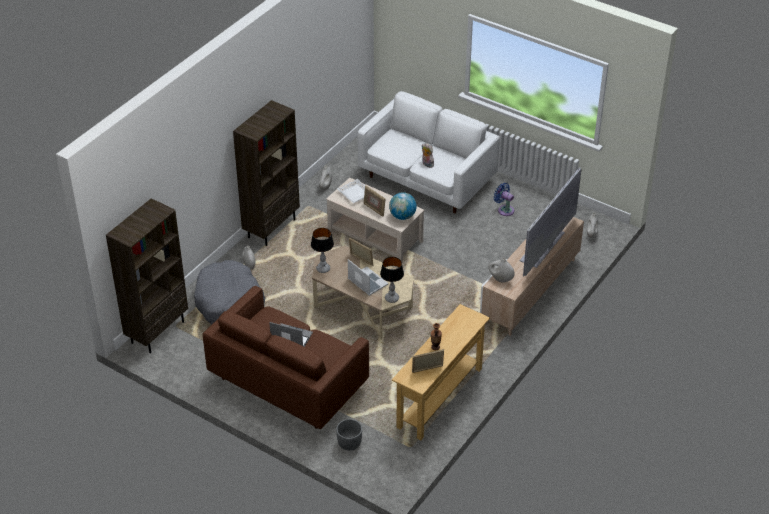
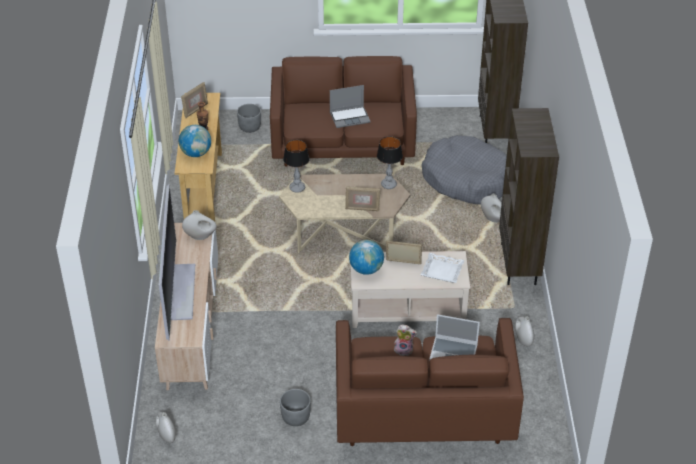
camera: 145 degrees right, 0 degrees up
laptop [348,259,388,296] -> laptop moved to [429,314,480,360]
white sofa [358,91,500,214] -> brown sofa [336,318,524,446]
blue fan [494,183,514,216] -> grey planter [280,389,311,426]
none -> globe [179,125,211,157]

